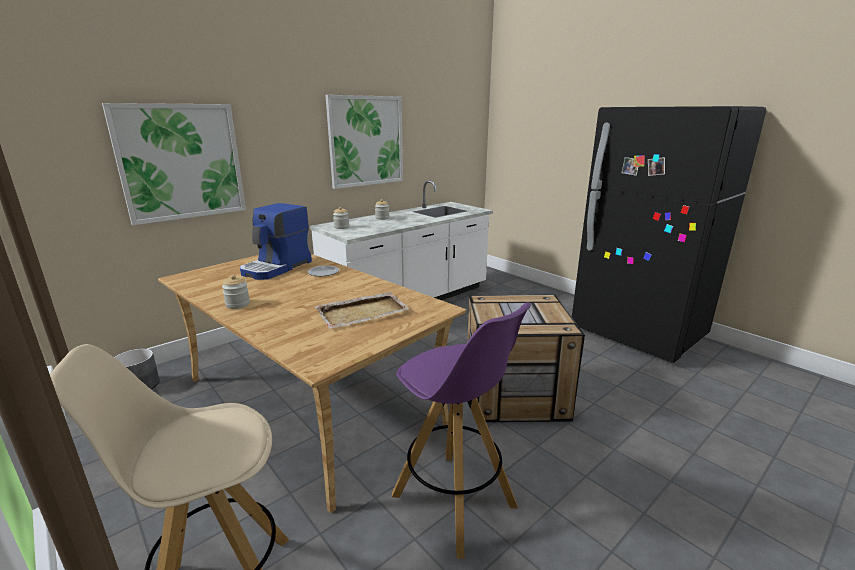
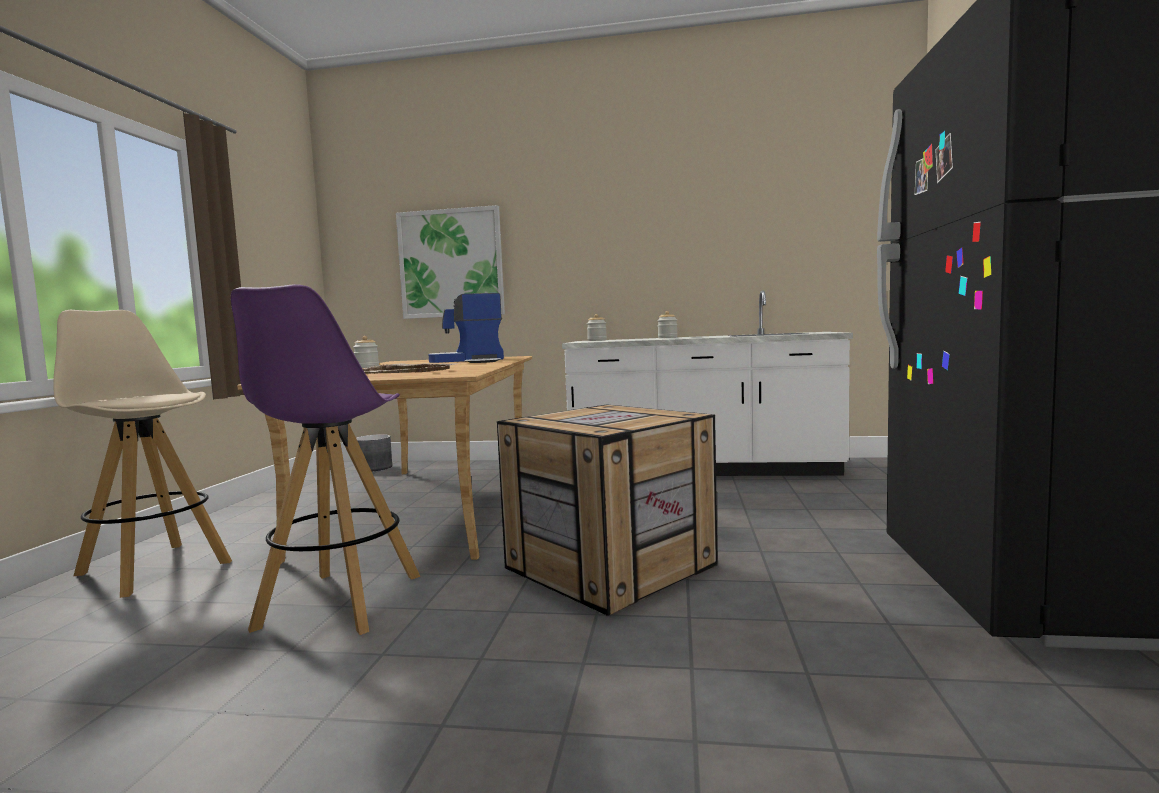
camera: 50 degrees right, 15 degrees down
picture [325,95,403,189] -> none

